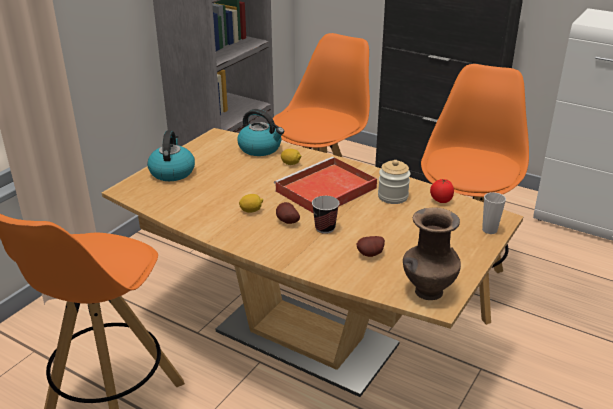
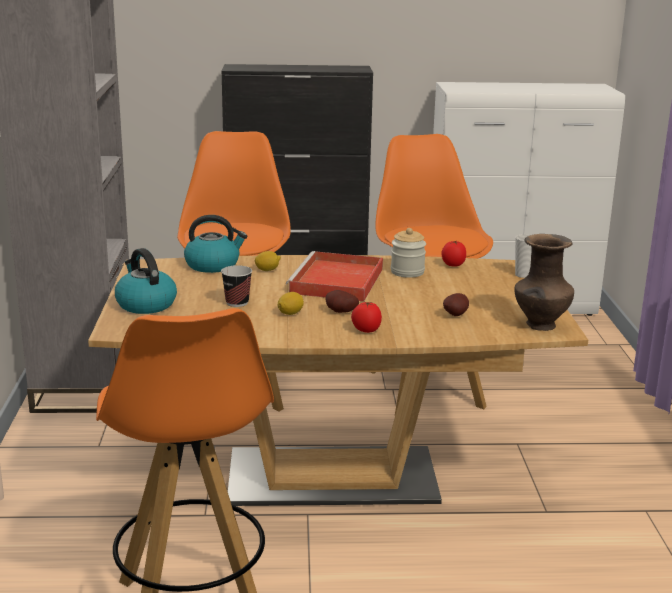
camera: 35 degrees left, 10 degrees down
cup [312,196,339,234] -> cup moved to [221,265,252,307]
none -> tomato [351,302,382,333]

